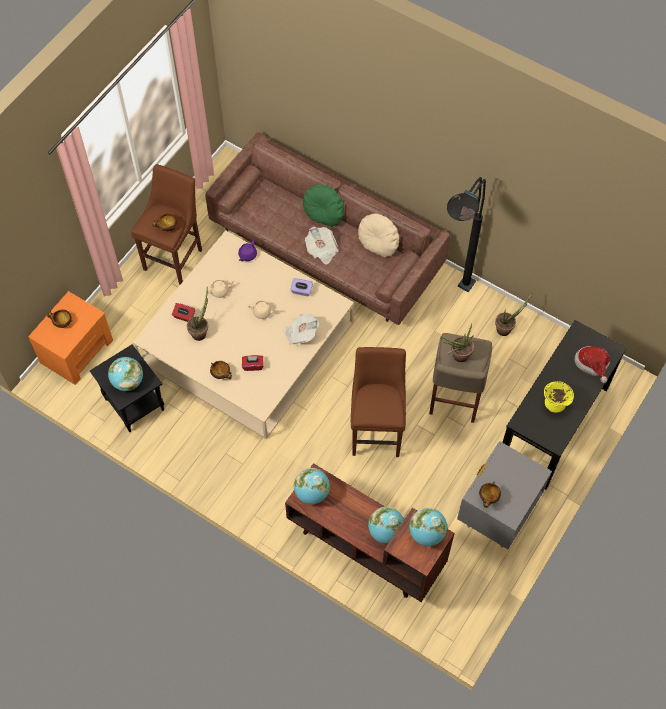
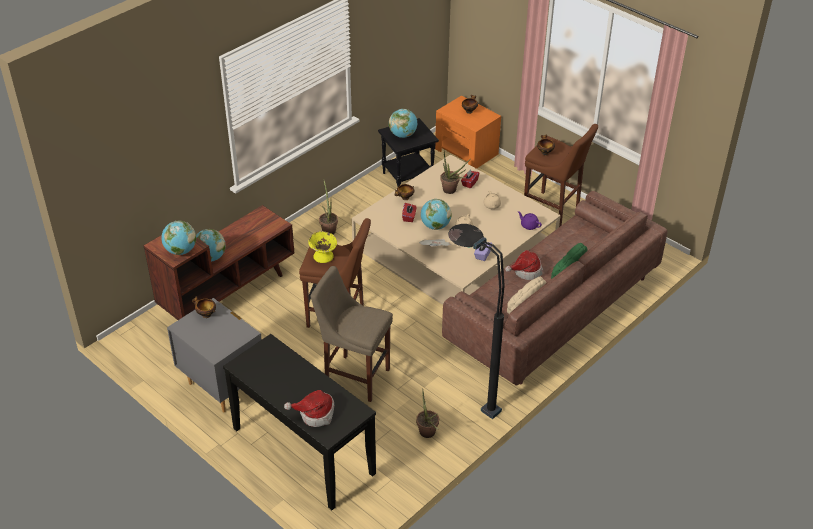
camera: 100 degrees right, 20 degrees down
globe [294,468,330,504] -> globe moved to [421,199,451,230]
newspaper [305,227,339,264] -> hat [505,250,543,280]
potted plant [441,324,474,362] -> potted plant moved to [319,178,338,234]
yellow bowl [544,381,574,413] -> yellow bowl moved to [309,231,337,263]

